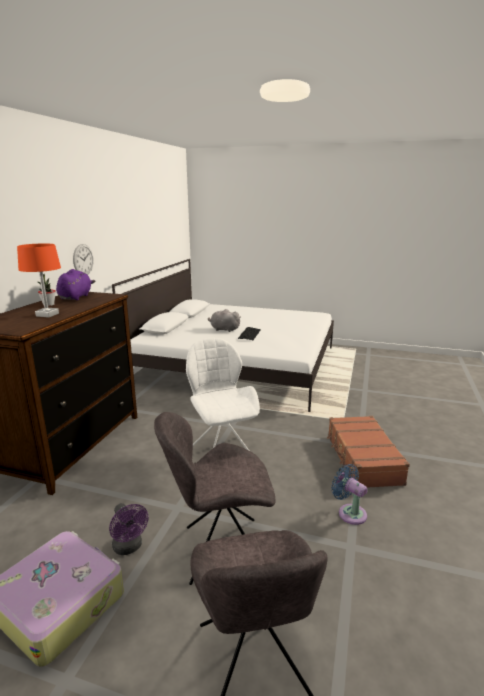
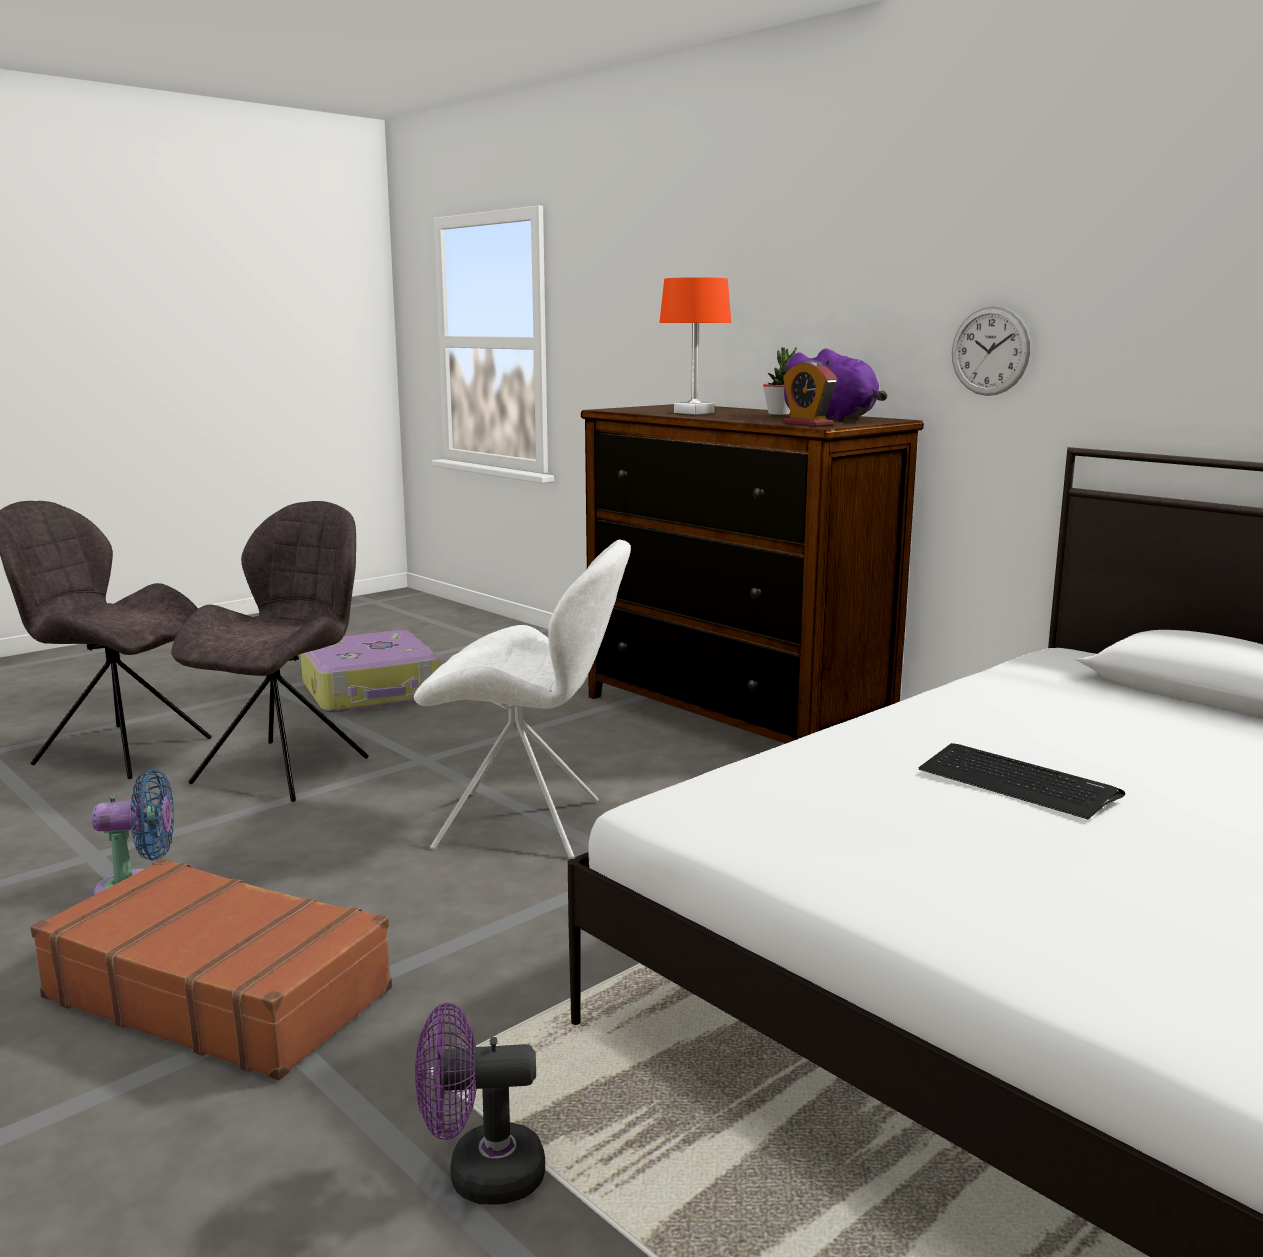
camera: 120 degrees right, 5 degrees down
purple fan [109,503,148,555] -> purple fan moved to [415,1003,545,1205]
grey plush toy [208,309,241,332] -> none
none -> alarm clock [782,360,837,427]

